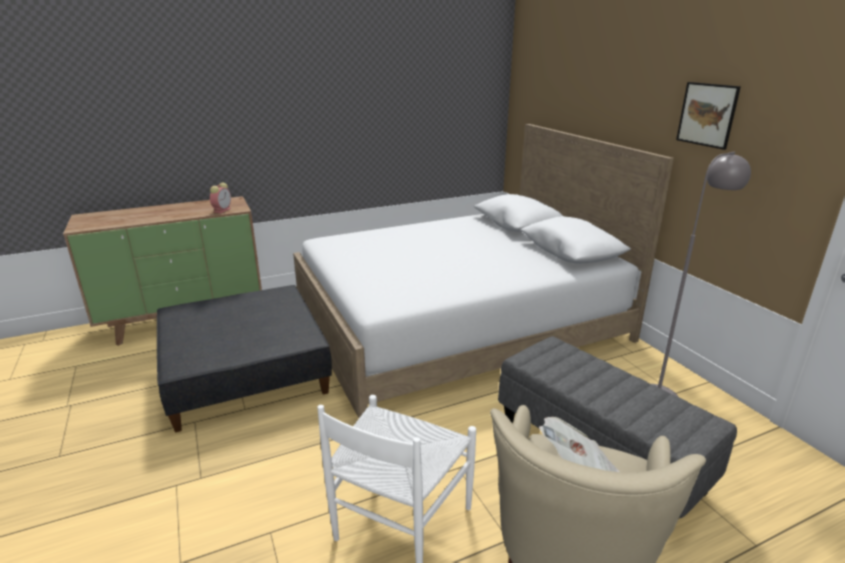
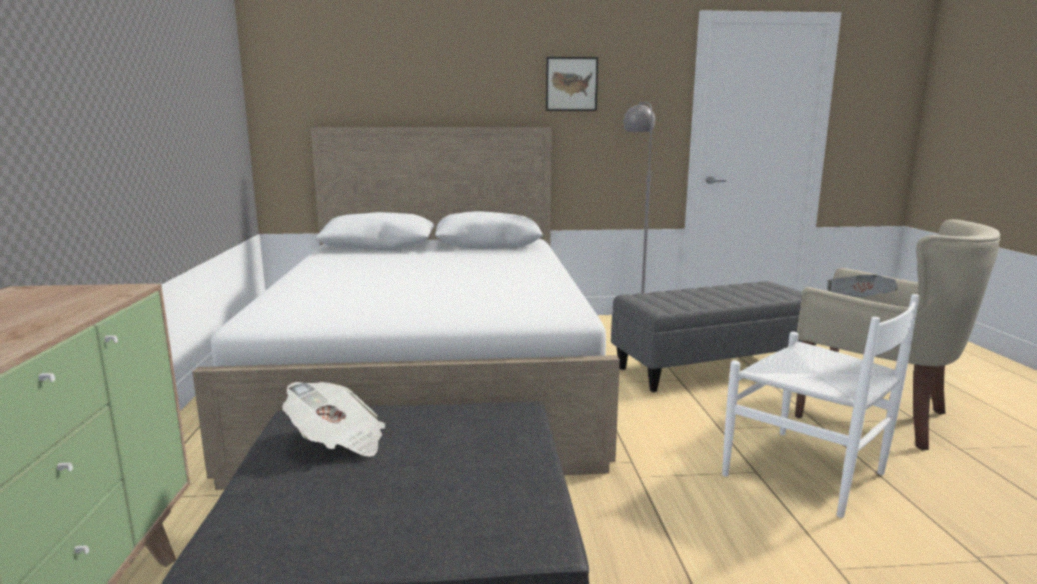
camera: 70 degrees left, 10 degrees down
alarm clock [210,183,231,213] -> none
none -> newspaper [282,382,385,457]

